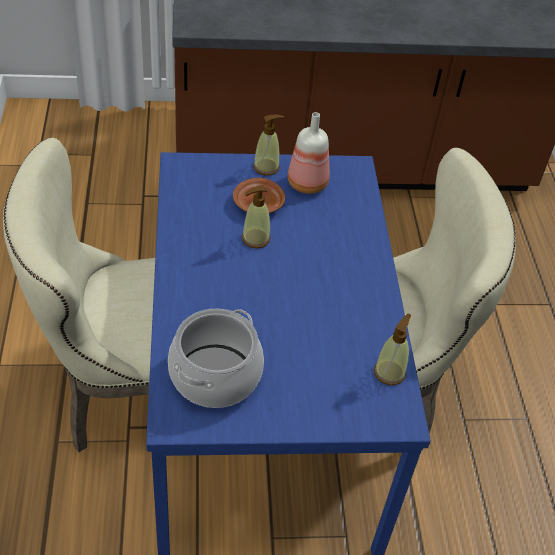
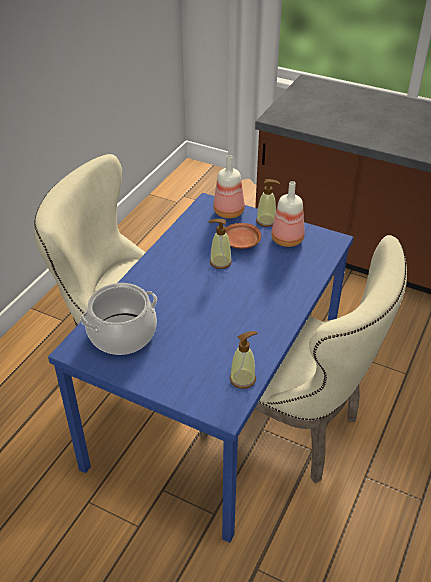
camera: 35 degrees right, 5 degrees down
none -> bottle [213,155,245,218]

